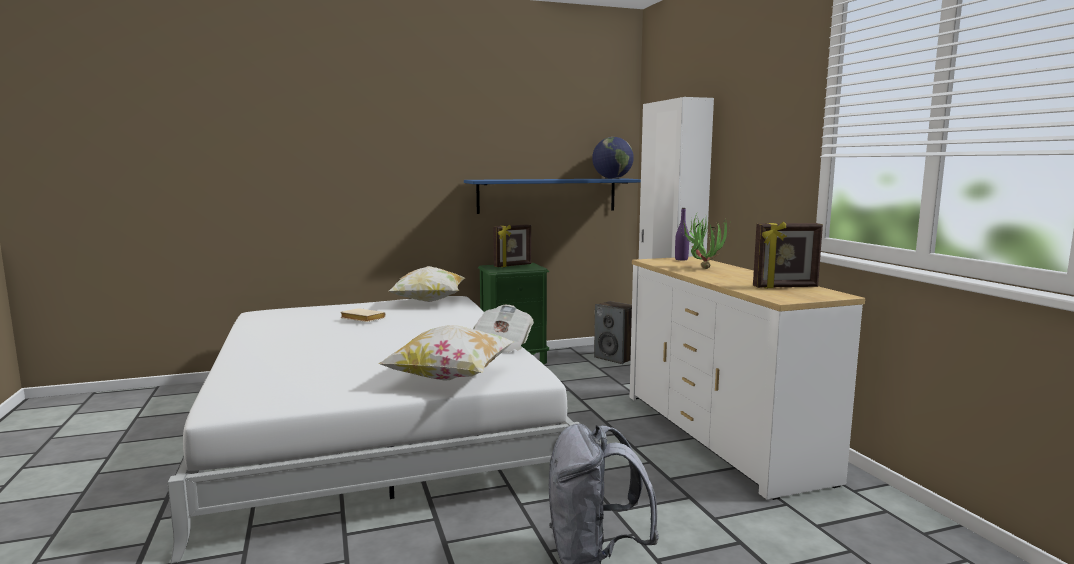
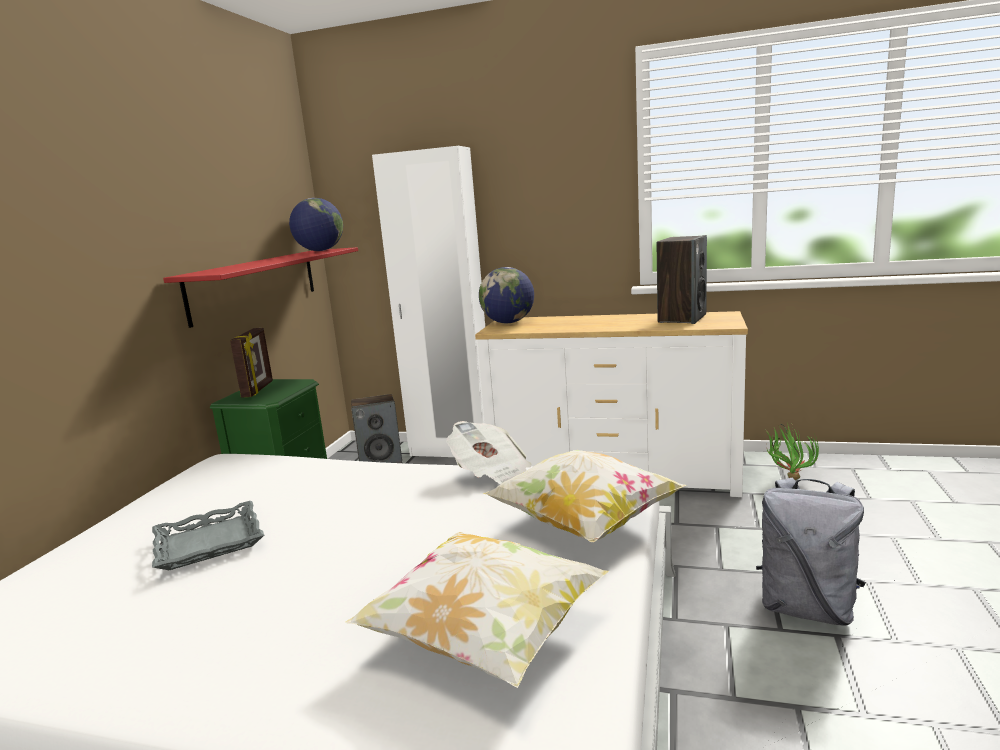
camera: 55 degrees left, 5 degrees up
beige book [340,308,386,322] -> grey tray [152,501,264,570]
pillow [389,266,465,302] -> pillow moved to [345,532,609,688]
blue shelf [464,178,641,214] -> red shelf [163,247,358,328]
purple bottle [675,208,689,260] -> globe [479,267,534,323]
potted plant [681,214,727,269] -> potted plant moved to [766,423,819,480]
picture frame [753,222,823,288] -> speaker [657,235,707,324]

